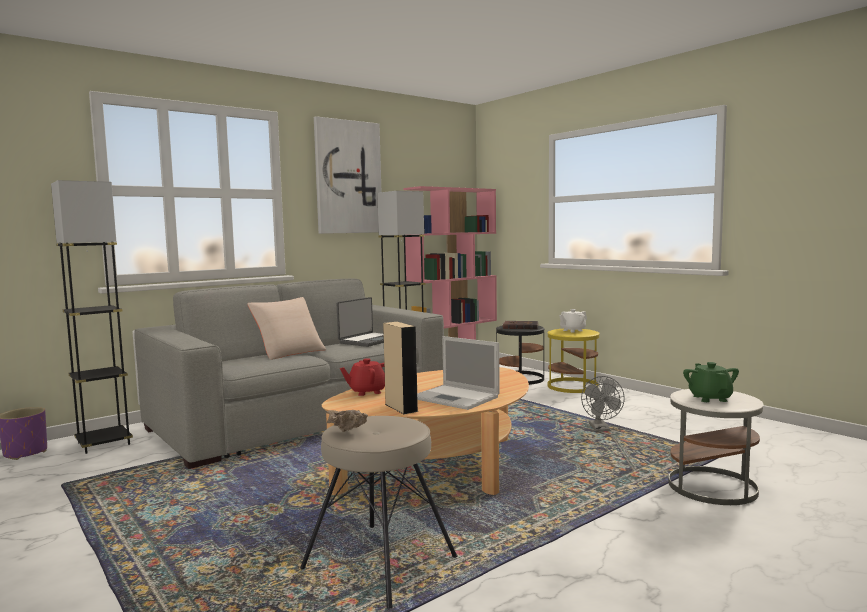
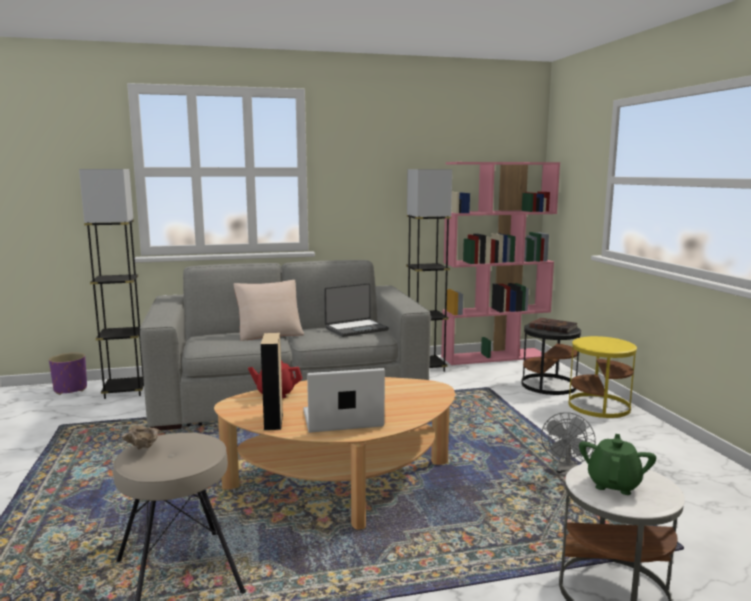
camera: 25 degrees right, 5 degrees up
picture [314,116,382,234] -> none
laptop [417,336,500,410] -> laptop turned 105 degrees clockwise [303,368,385,433]
white teapot [559,309,587,332] -> none

